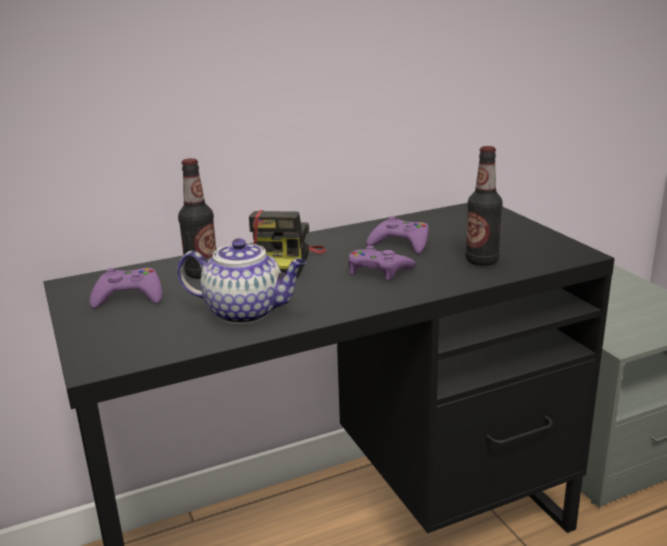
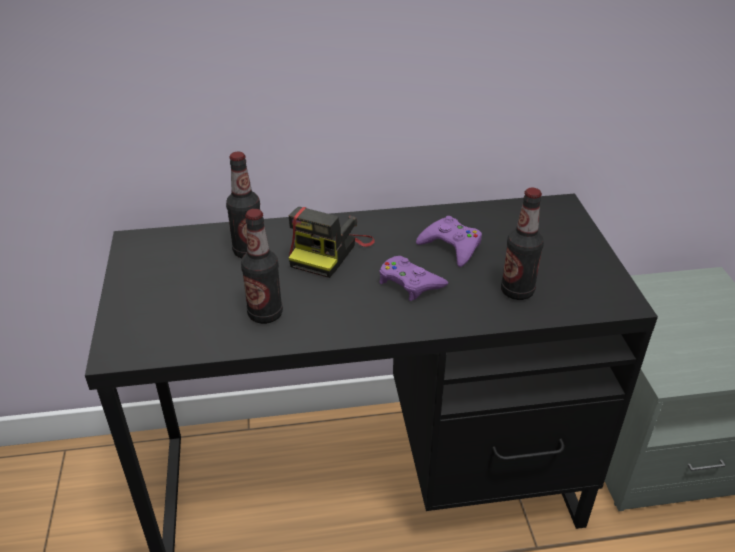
camera: 15 degrees right, 15 degrees up
purple game controller [90,268,162,309] -> none
teapot [177,238,307,324] -> bottle [241,209,283,324]

